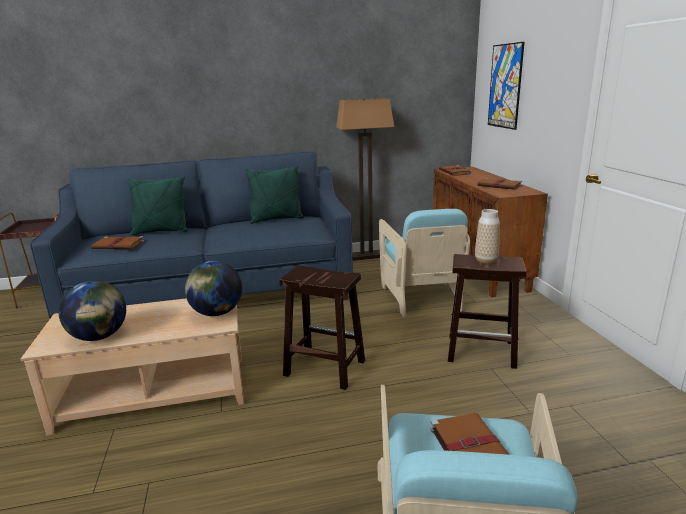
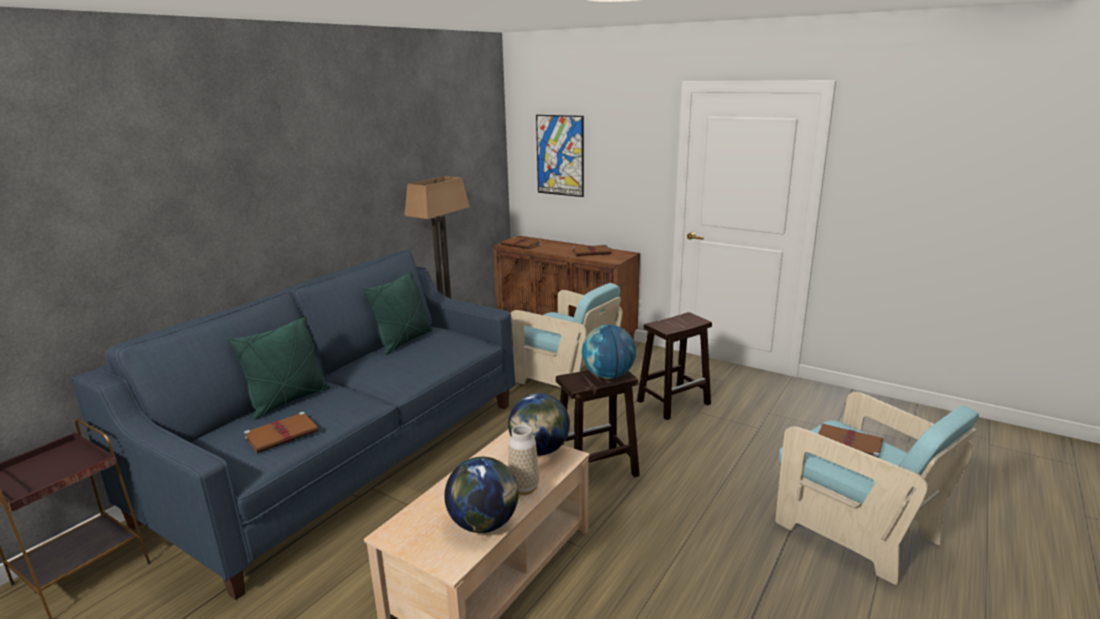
camera: 45 degrees left, 0 degrees up
vase [475,209,500,264] -> vase moved to [508,425,539,495]
none -> globe [582,325,636,379]

